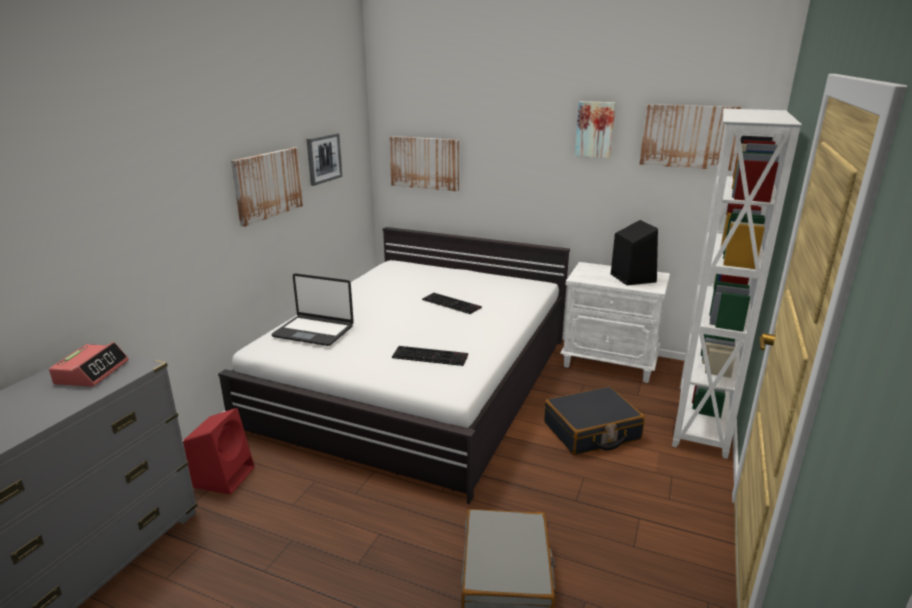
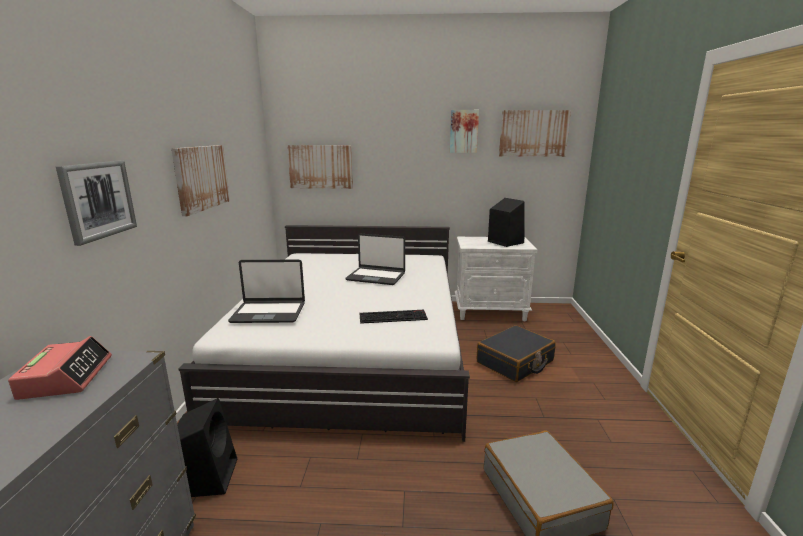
camera: 20 degrees left, 5 degrees down
red speaker [183,408,255,495] -> black speaker [177,398,237,497]
picture [307,133,342,186] -> picture moved to [56,161,137,246]
keyboard [422,293,482,314] -> laptop [345,234,405,285]
white bookcase [672,109,802,459] -> none

